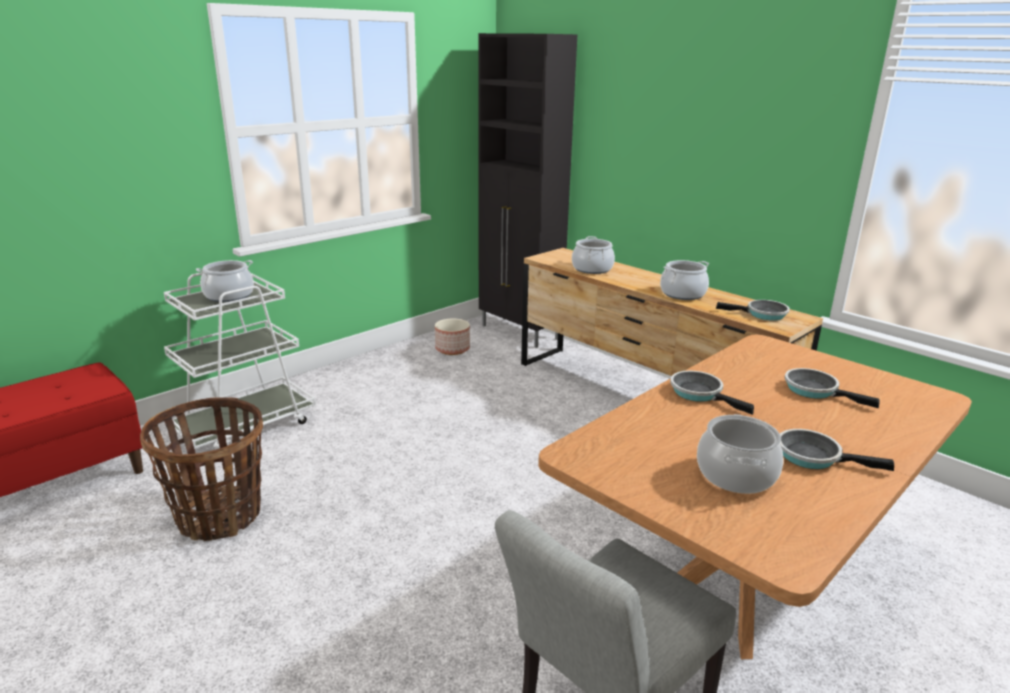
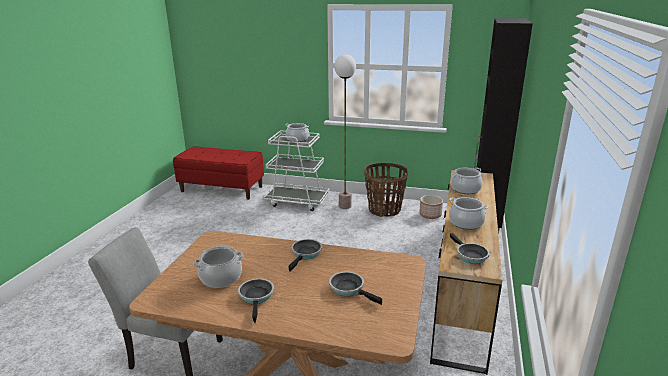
camera: 60 degrees right, 0 degrees up
basket [140,397,263,541] -> basket moved to [364,163,408,217]
frying pan [785,368,880,408] -> frying pan turned 60 degrees counterclockwise [329,271,382,305]
none -> floor lamp [334,54,356,209]

